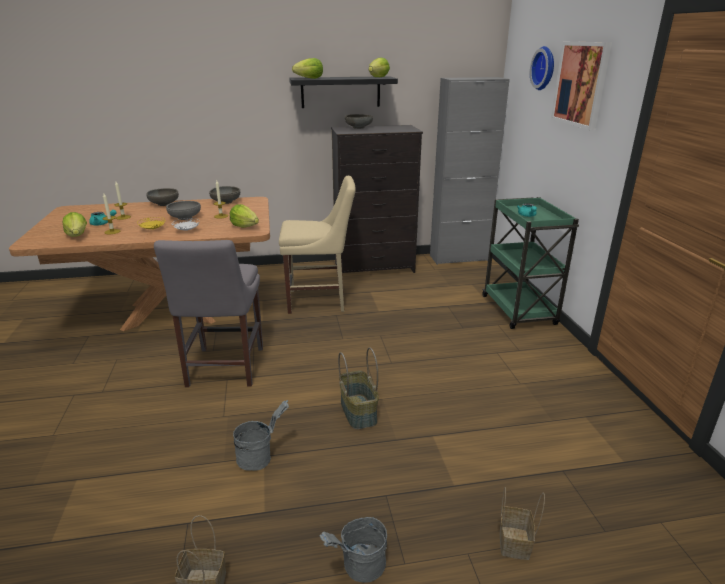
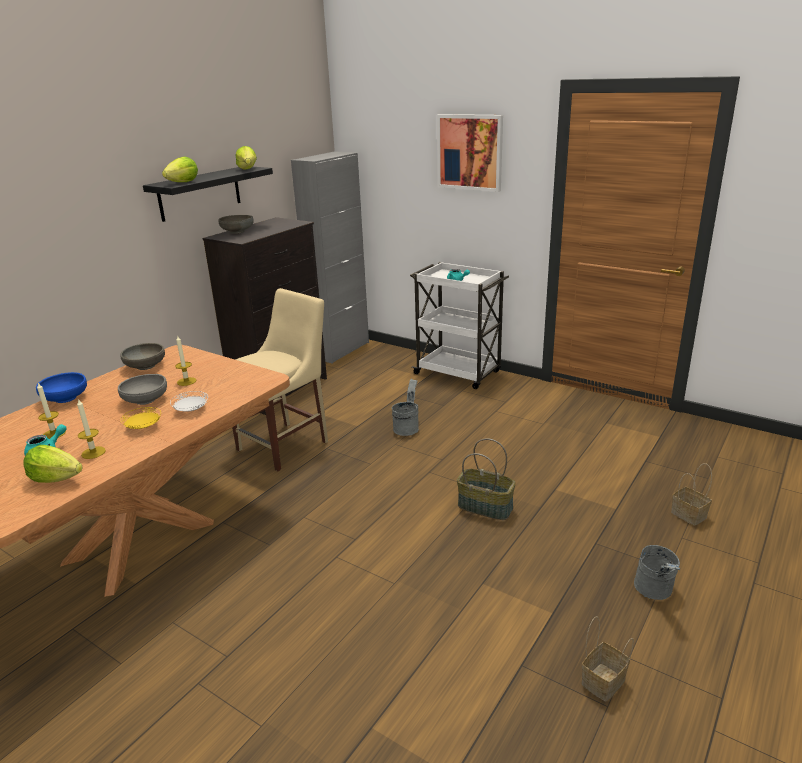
camera: 45 degrees left, 0 degrees up
grey bowl [146,188,179,206] -> blue bowl [36,372,87,403]
grey chair [154,240,263,387] -> none
lettuce [230,204,259,228] -> none
grey bucket [233,400,289,471] -> grey bucket moved to [392,379,419,436]
green cart [482,197,579,329] -> white cart [410,262,509,389]
wall clock [530,46,554,90] -> none

